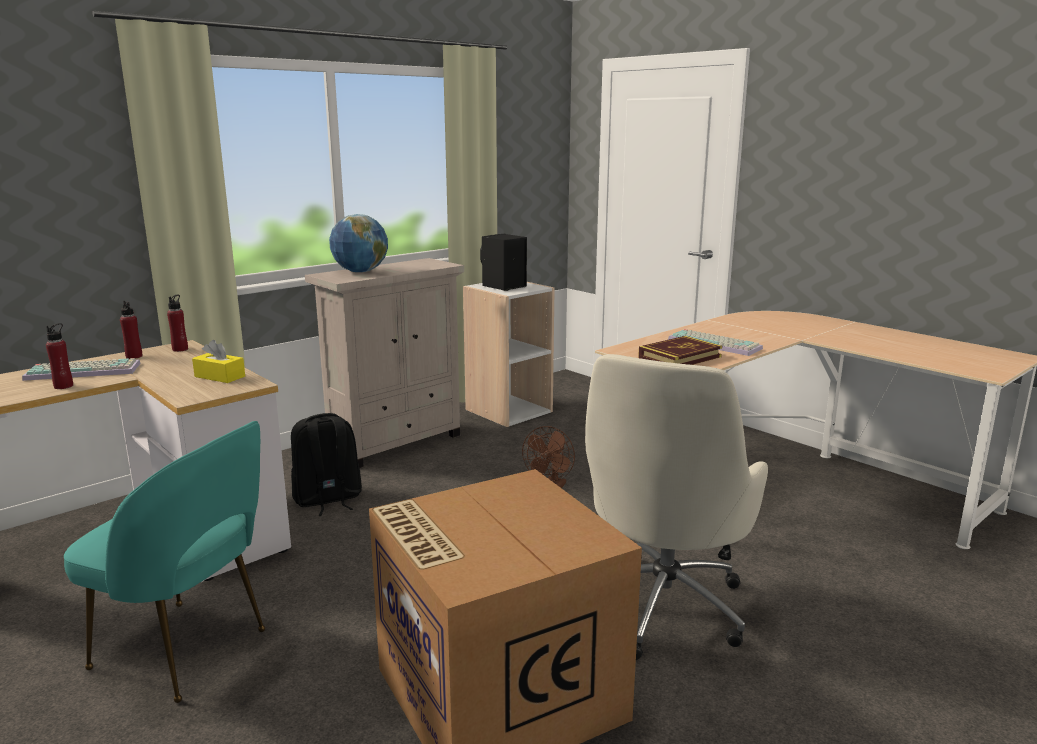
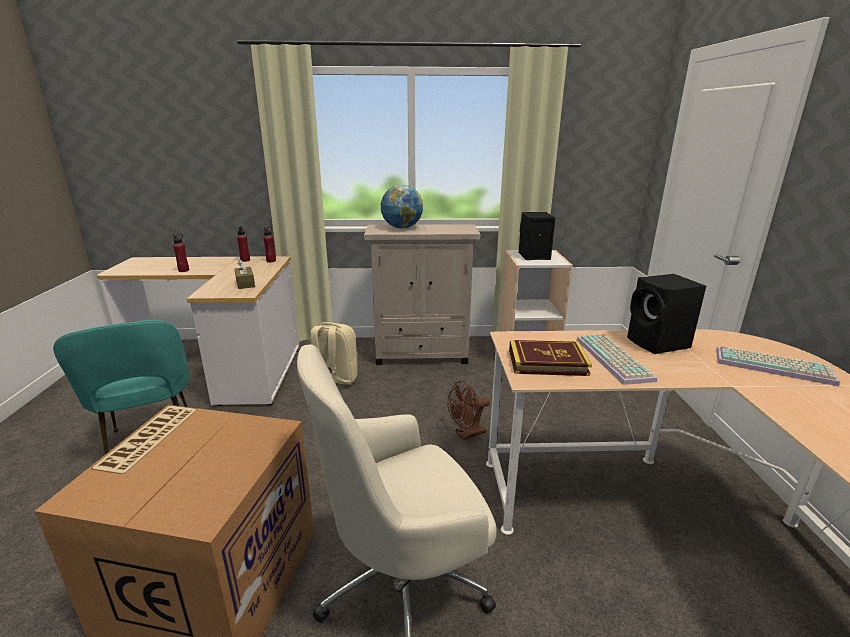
camera: 40 degrees right, 5 degrees up
keyboard [22,358,141,381] -> keyboard moved to [716,346,840,386]
yellow tissue box [192,340,245,383] -> brown tissue box [235,259,255,289]
black backpack [291,413,362,516] -> beige backpack [310,322,358,385]
none -> black speaker [627,274,706,354]

